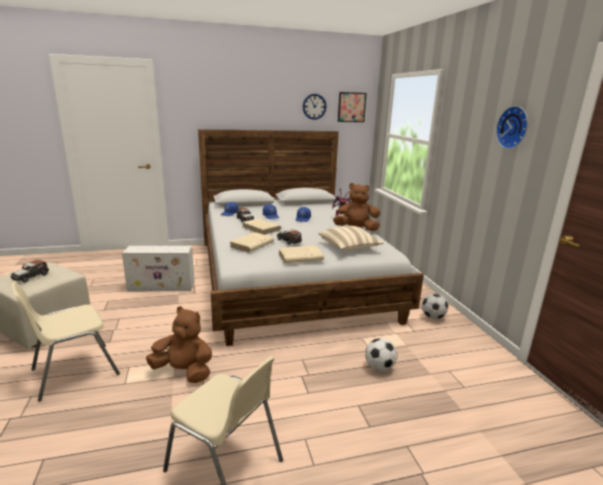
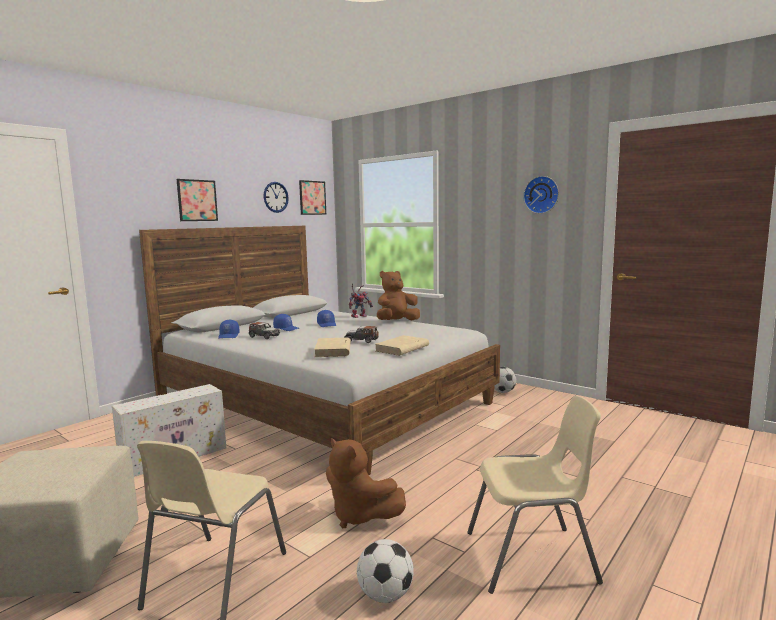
camera: 35 degrees left, 10 degrees down
toy car [11,260,49,283] -> none
brown plush toy [146,306,212,383] -> brown plush toy turned 120 degrees counterclockwise [326,438,406,528]
beige book [243,218,281,235] -> none
beige pillow [319,226,384,251] -> none
football [365,338,397,371] -> football moved to [357,539,414,603]
none -> picture [177,179,218,221]

